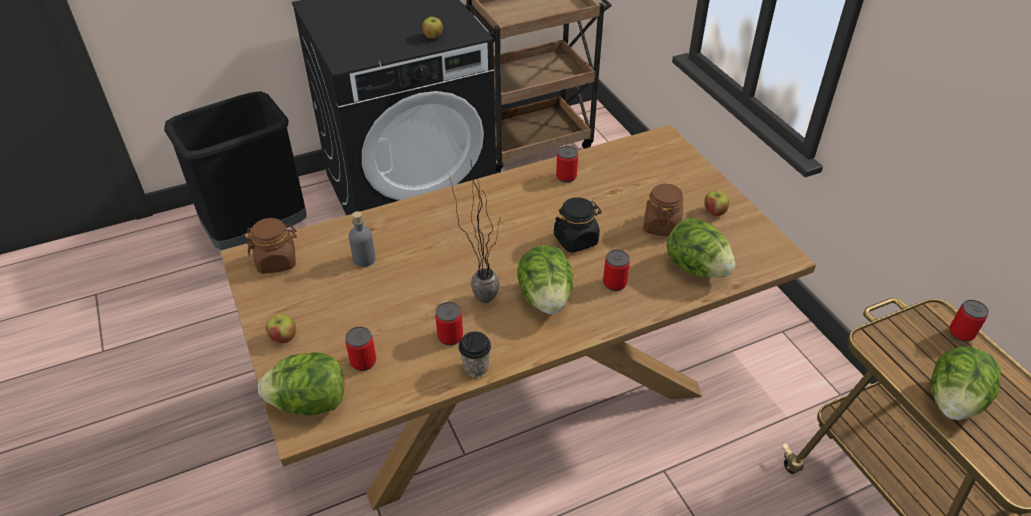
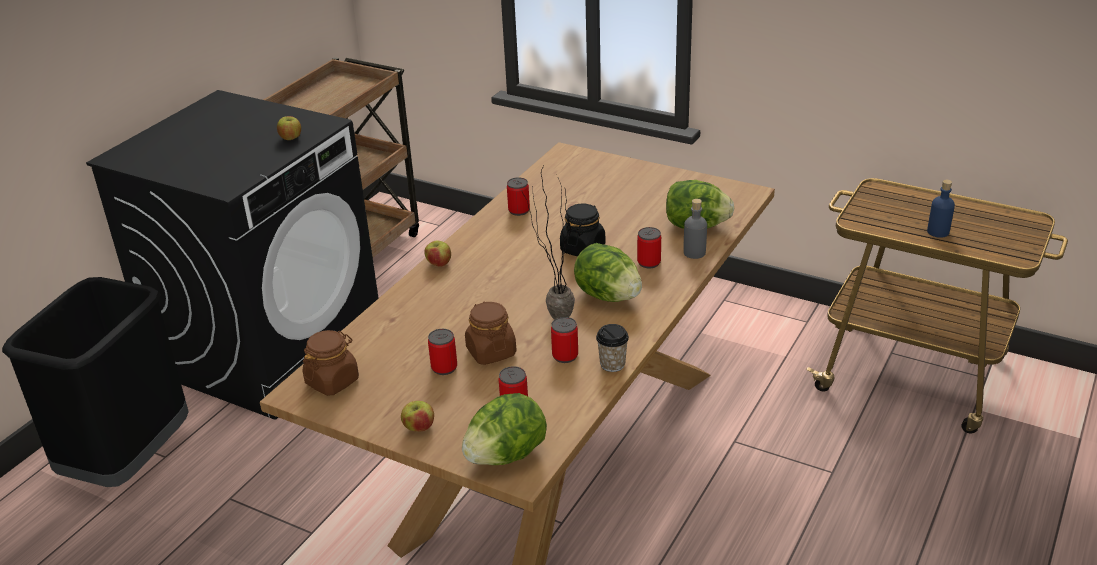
camera: 35 degrees left, 10 degrees down
grey bottle [349,211,375,267] -> grey bottle moved to [683,199,707,259]
brown jar [643,183,684,236] -> brown jar moved to [465,302,517,365]
apple [704,191,729,216] -> apple moved to [424,241,451,266]
lettuce [930,347,1001,420] -> blue bottle [927,180,955,238]
can [949,300,989,342] -> can moved to [428,329,457,375]

